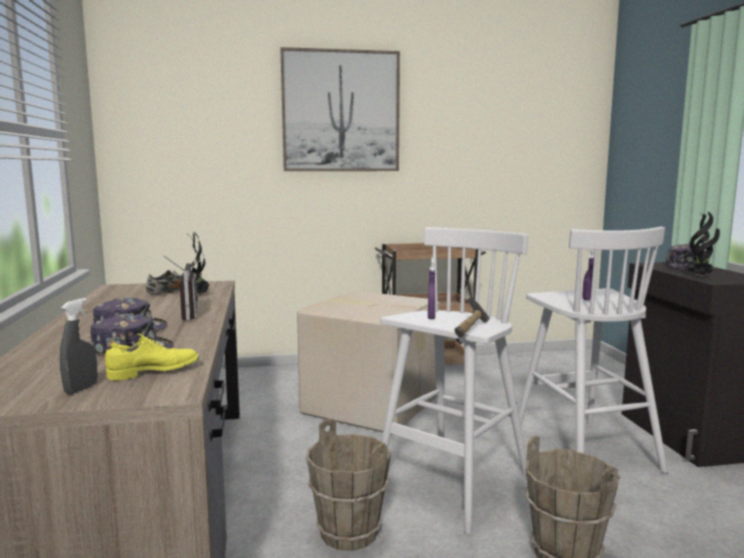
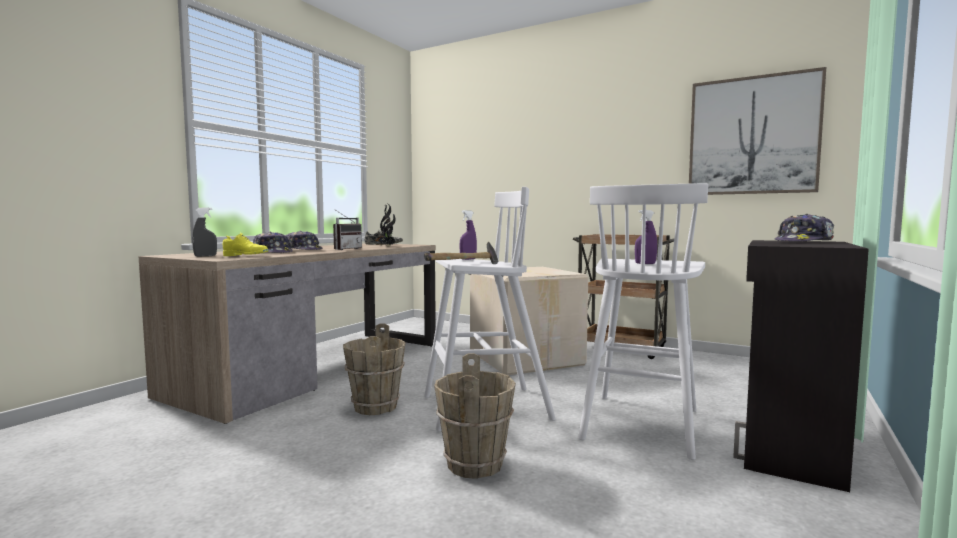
camera: 40 degrees right, 5 degrees down
picture [280,47,400,171] -> picture moved to [689,67,826,195]
potted plant [685,211,720,277] -> none

